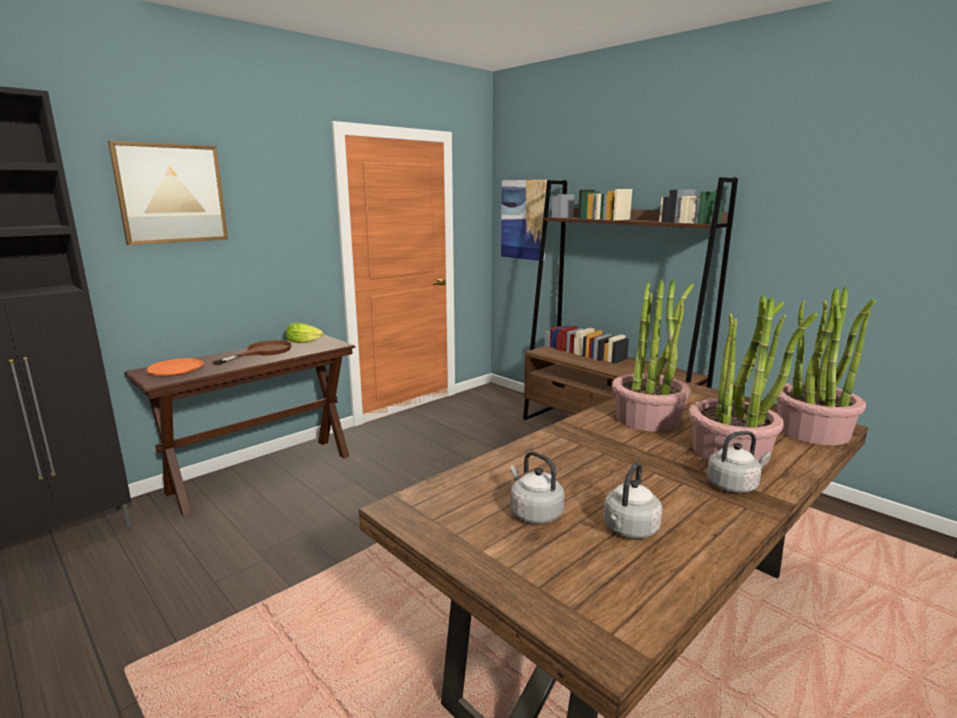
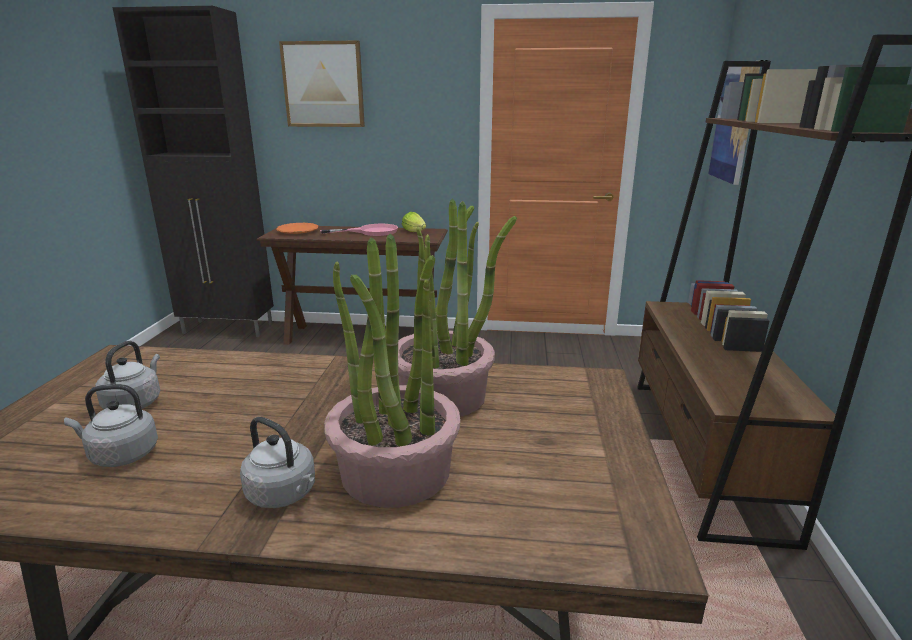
camera: 50 degrees right, 5 degrees up
brown frying pan [213,340,292,365] -> pink frying pan [320,224,398,236]
potted plant [776,287,876,445] -> none

